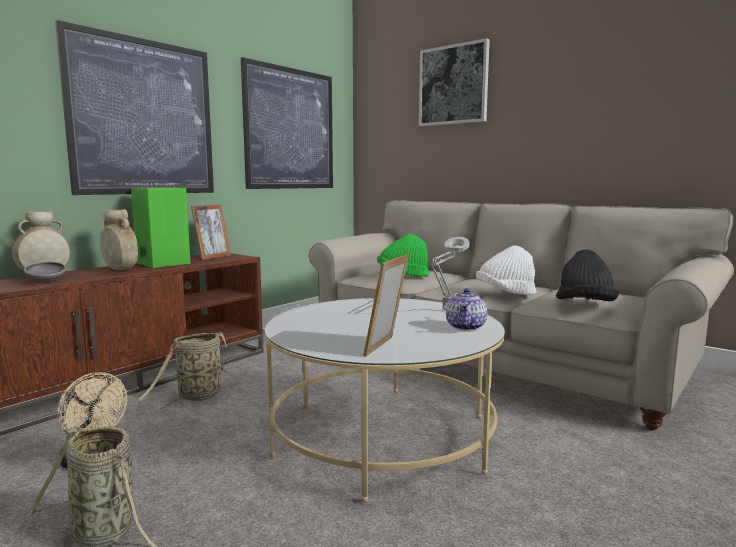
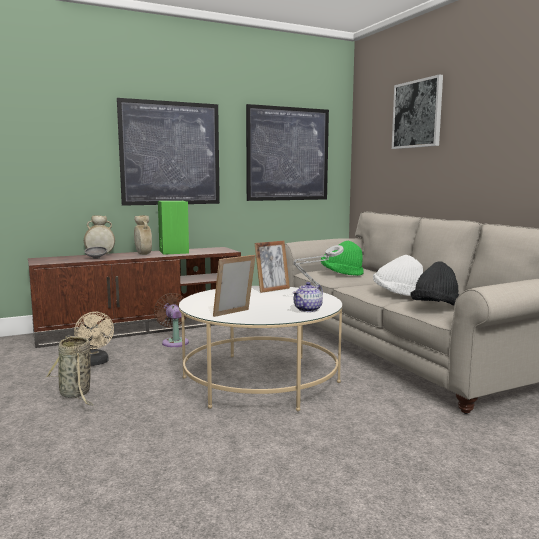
camera: 25 degrees right, 0 degrees up
basket [136,332,239,411] -> brown fan [154,293,189,347]
picture frame [191,204,231,260] -> picture frame moved to [254,241,290,293]

